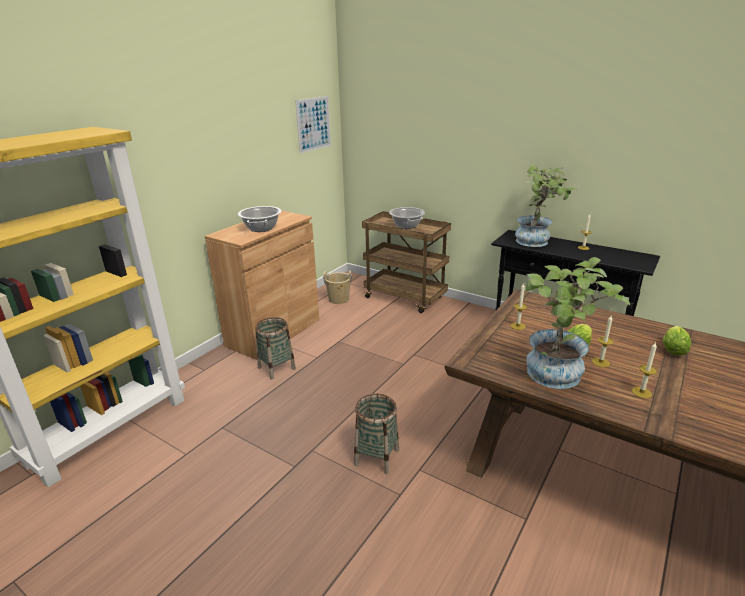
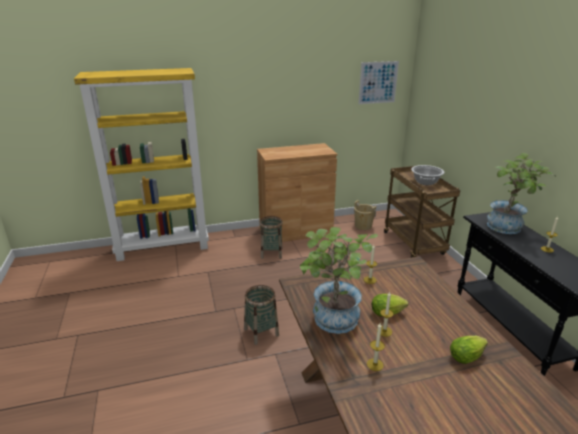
camera: 40 degrees right, 0 degrees up
cooking pot [238,206,281,232] -> none

